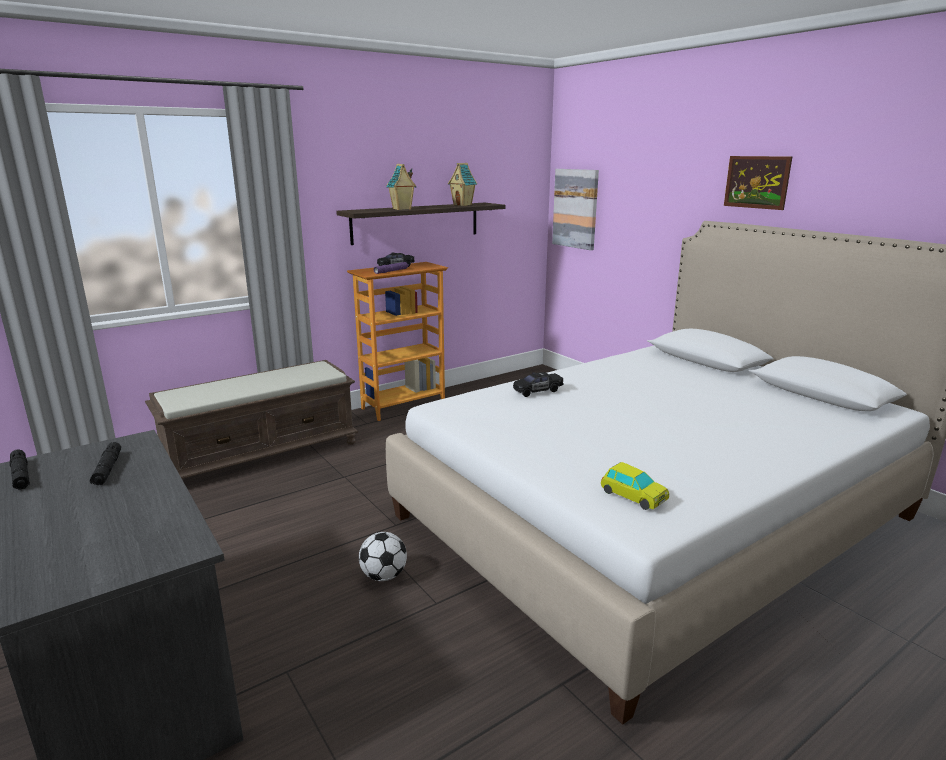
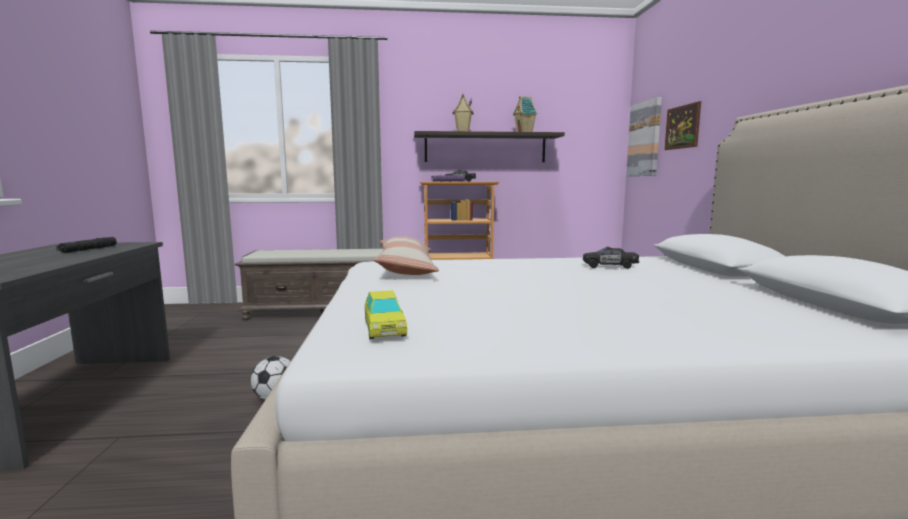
camera: 30 degrees right, 10 degrees down
black flashlight [10,449,30,490] -> none
black toy car [513,372,564,397] -> black toy car moved to [583,247,639,269]
picture [724,156,792,210] -> picture moved to [664,101,701,150]
none -> pillow [373,236,439,275]

